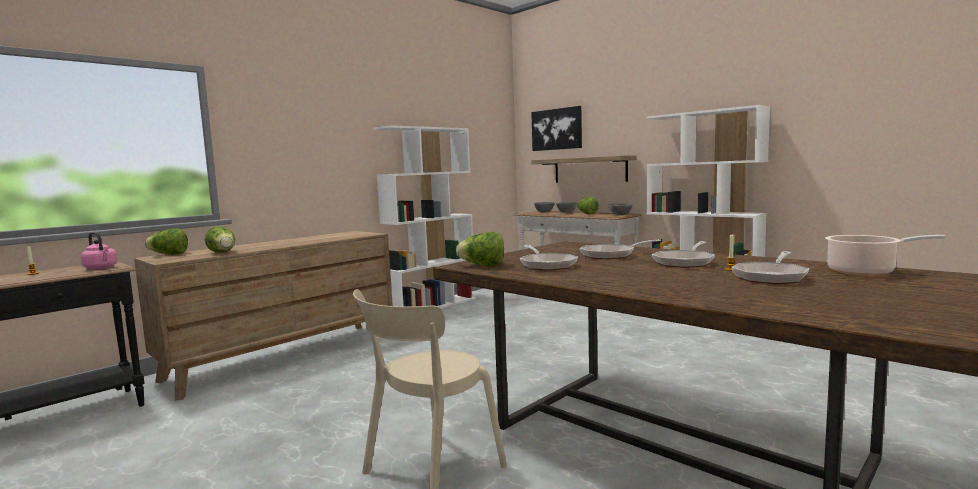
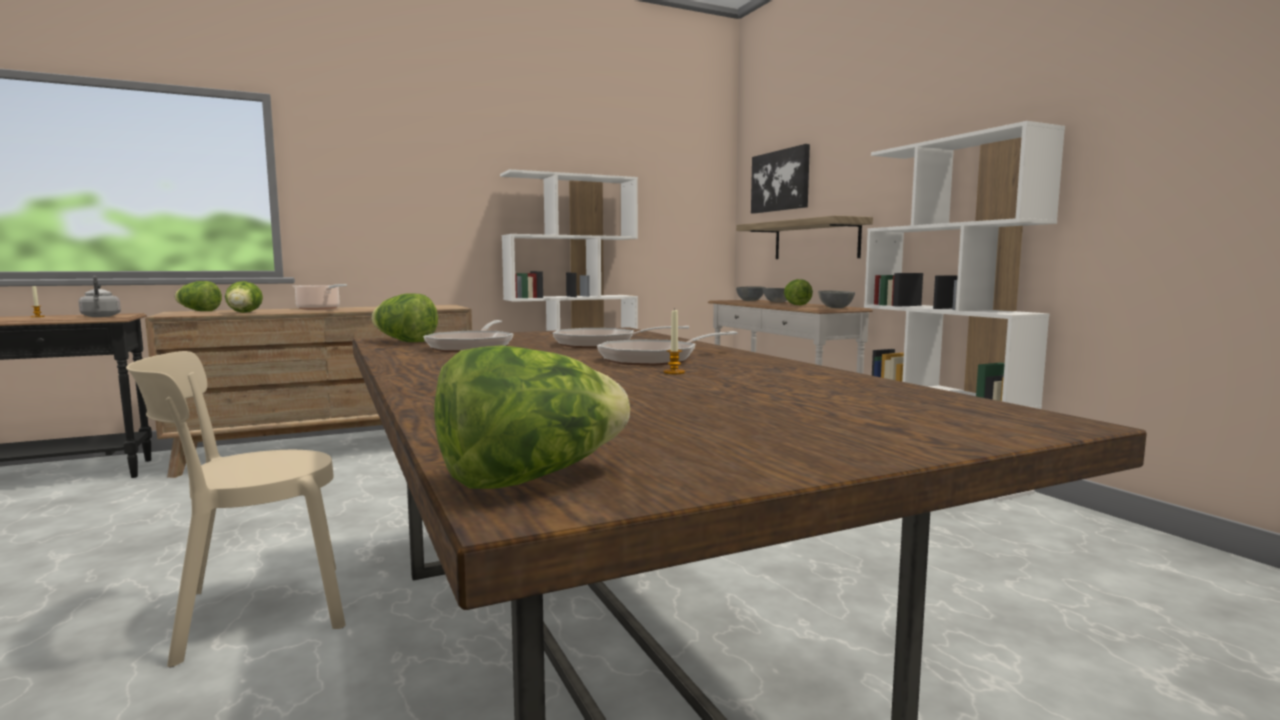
camera: 20 degrees right, 0 degrees up
pink kettle [81,232,117,269] -> grey kettle [78,276,121,317]
frying pan [731,251,809,284] -> none
cooking pot [825,235,946,276] -> cooking pot moved to [293,284,347,310]
none -> lettuce [434,345,630,489]

